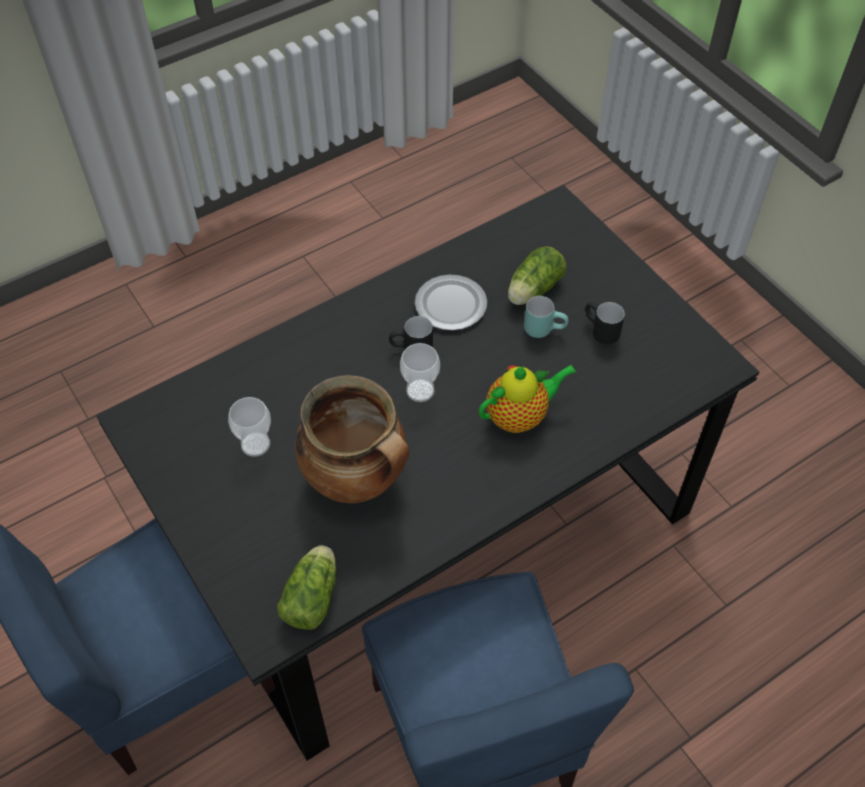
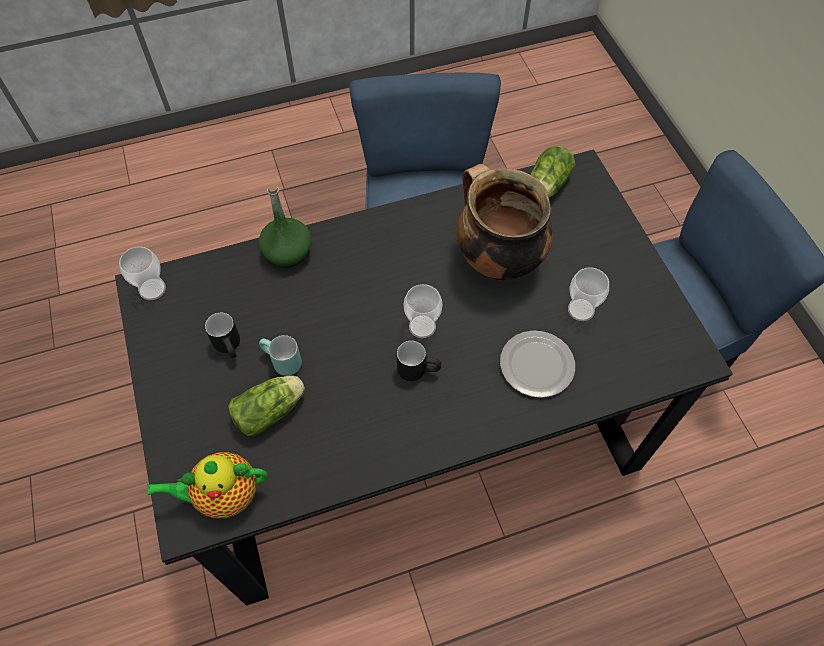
camera: 165 degrees left, 5 degrees up
plate [415,275,487,331] -> plate moved to [500,330,575,398]
teapot [478,364,576,433] -> teapot moved to [147,452,268,518]
none -> cup [119,246,166,300]
none -> green bottle [259,183,311,268]

